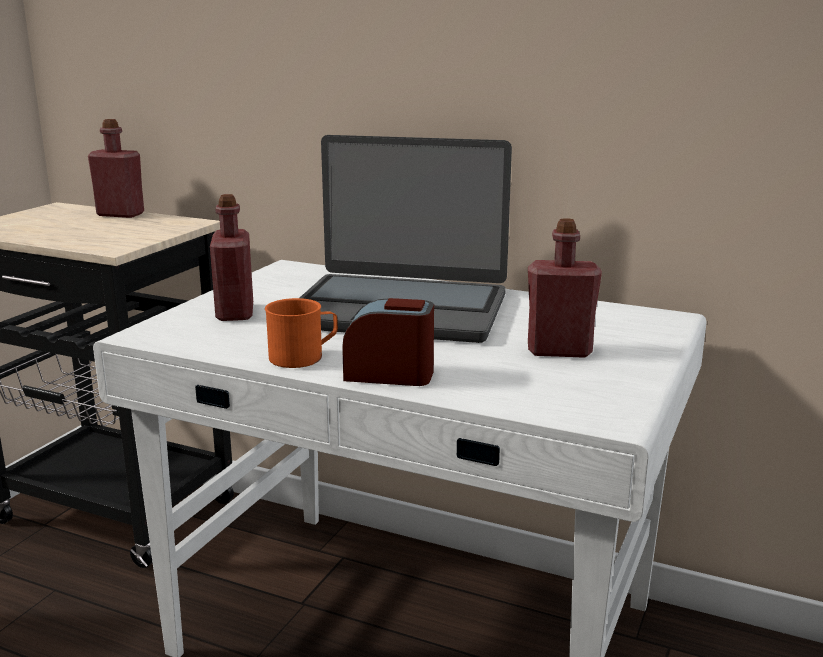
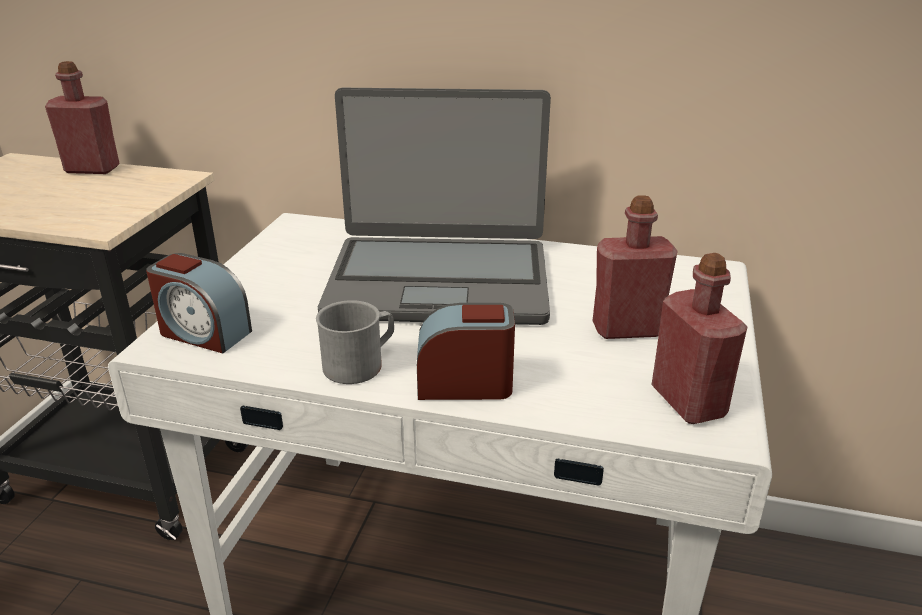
camera: 10 degrees left, 10 degrees up
red bottle [210,194,253,321] -> red bottle moved to [652,253,748,424]
orange mug [265,298,338,368] -> grey mug [316,300,394,384]
none -> alarm clock [146,253,252,353]

